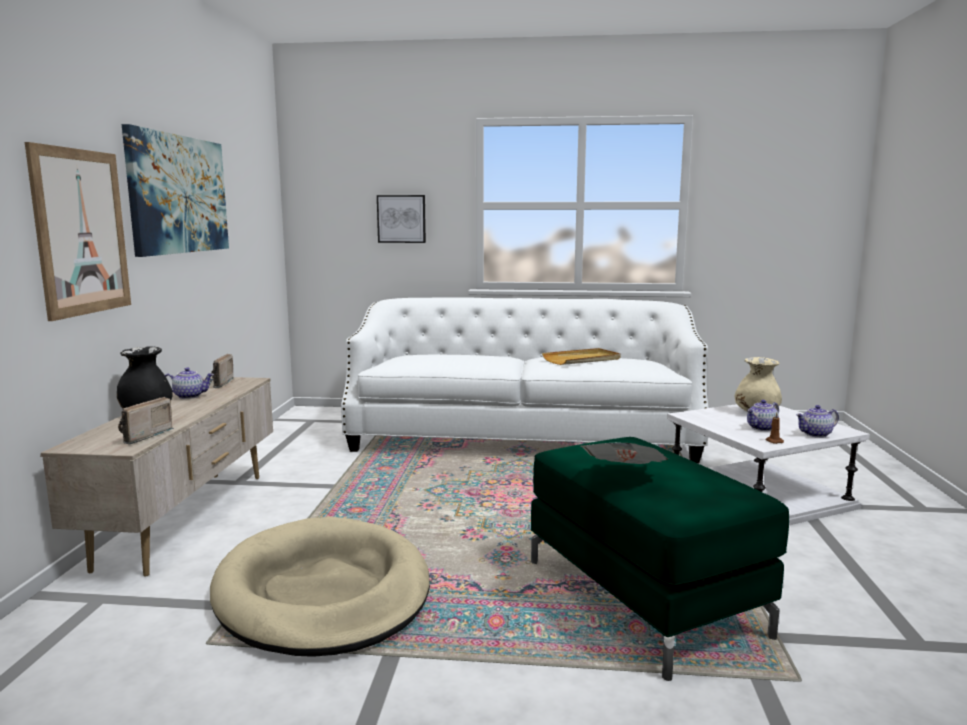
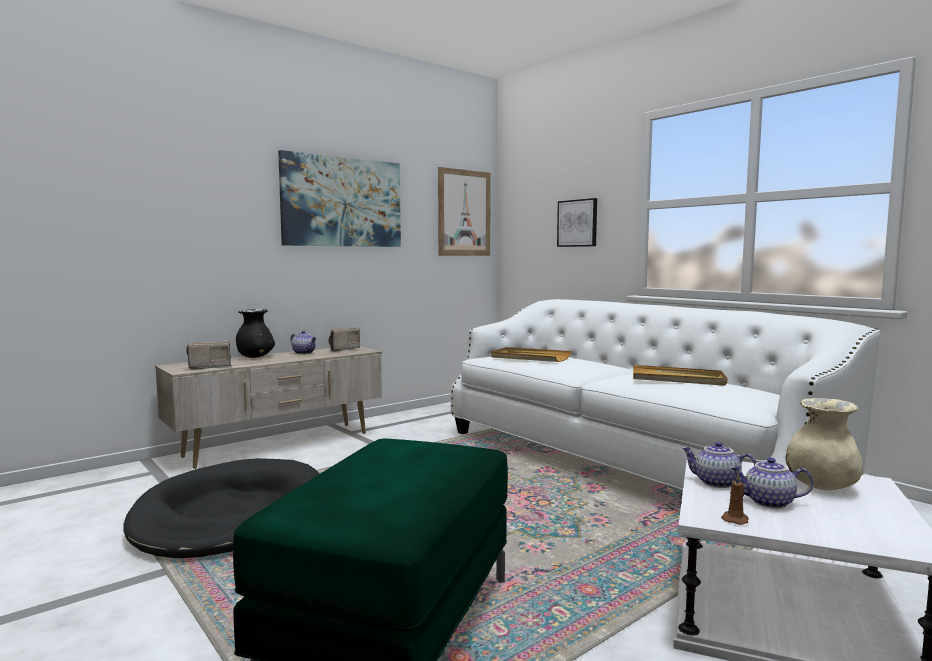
camera: 45 degrees right, 5 degrees down
picture [25,142,131,321] -> picture moved to [438,167,491,256]
beige dog bed [210,517,430,657] -> black dog bed [123,458,319,558]
newspaper [581,443,668,464] -> none
teapot [796,405,839,438] -> teapot moved to [681,441,757,488]
none -> beige tray [491,347,571,362]

